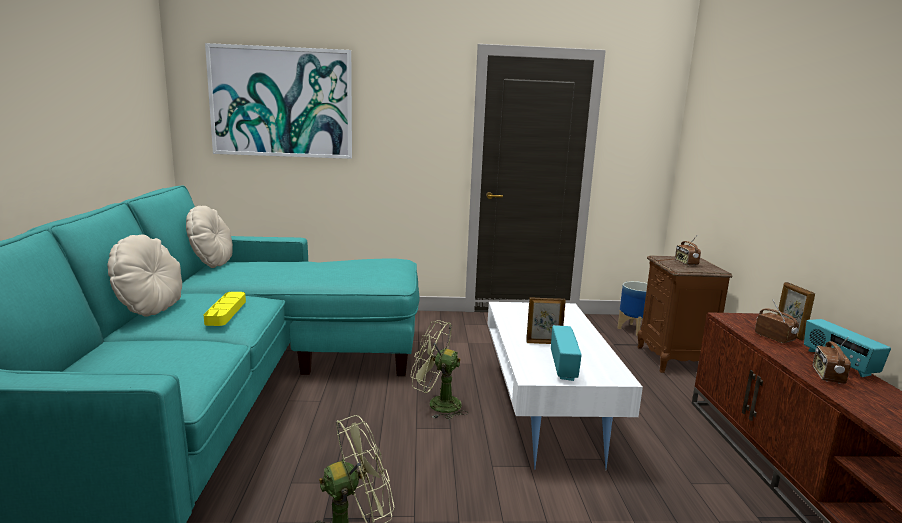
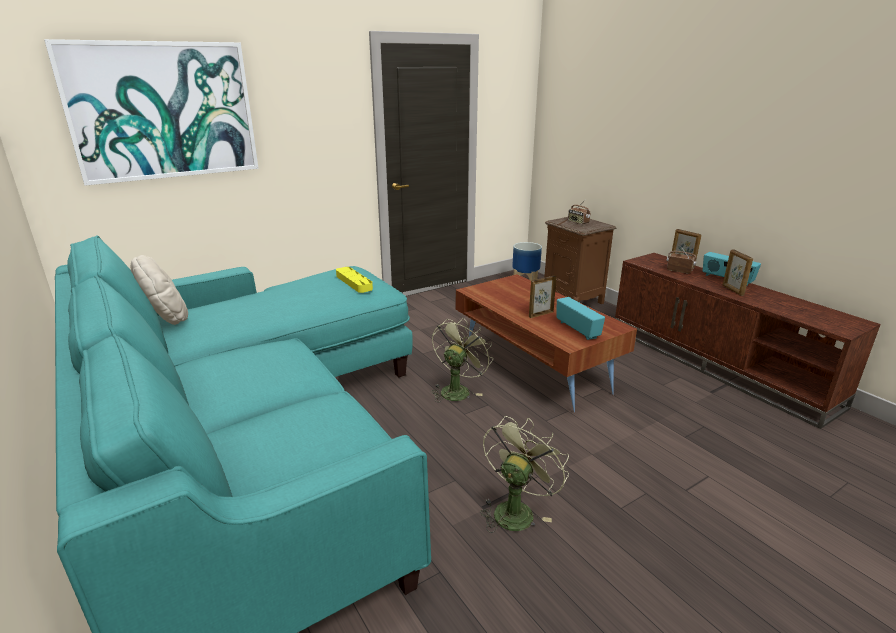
camera: 30 degrees left, 10 degrees up
beige pillow [107,235,182,317] -> none
yellow tray [203,292,246,326] -> yellow tray moved to [336,267,373,293]
green fan [411,320,468,419] -> green fan turned 135 degrees clockwise [431,318,493,402]
white coffee table [487,302,643,471] -> brown coffee table [455,274,637,413]
radio [813,337,851,384] -> picture frame [723,249,753,296]

